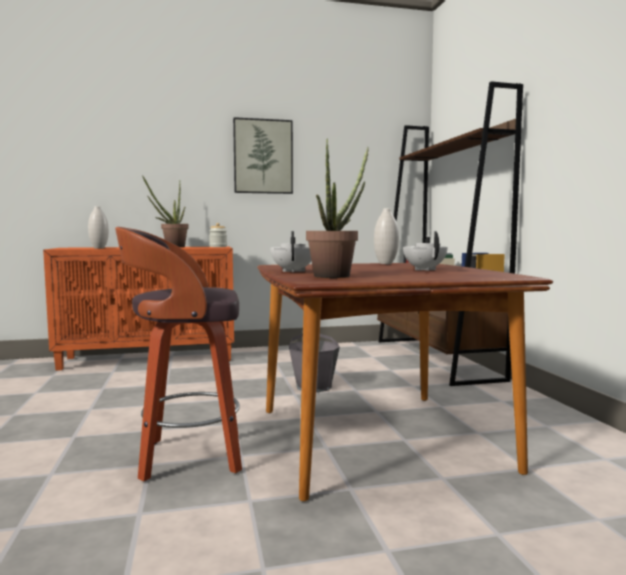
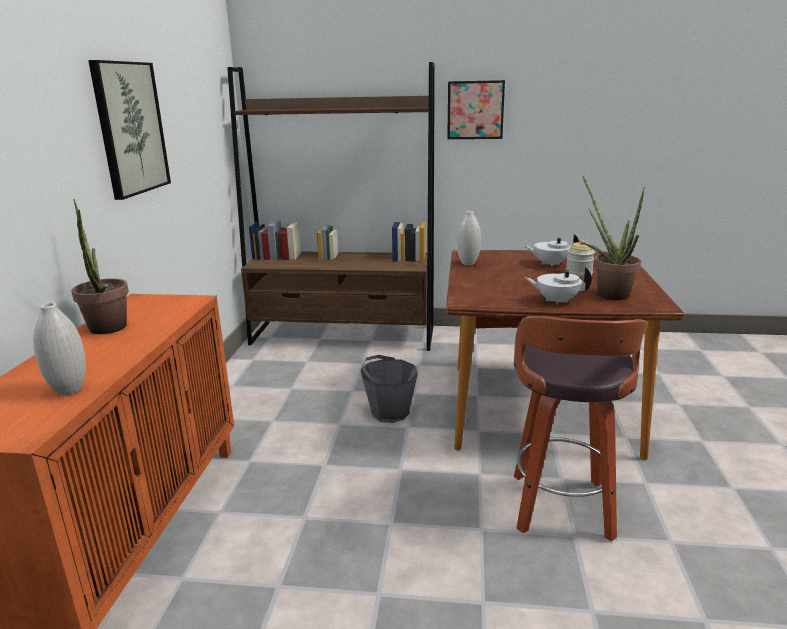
camera: 70 degrees left, 15 degrees up
jar [209,223,227,247] -> jar moved to [566,240,595,278]
none -> picture [447,80,505,139]

